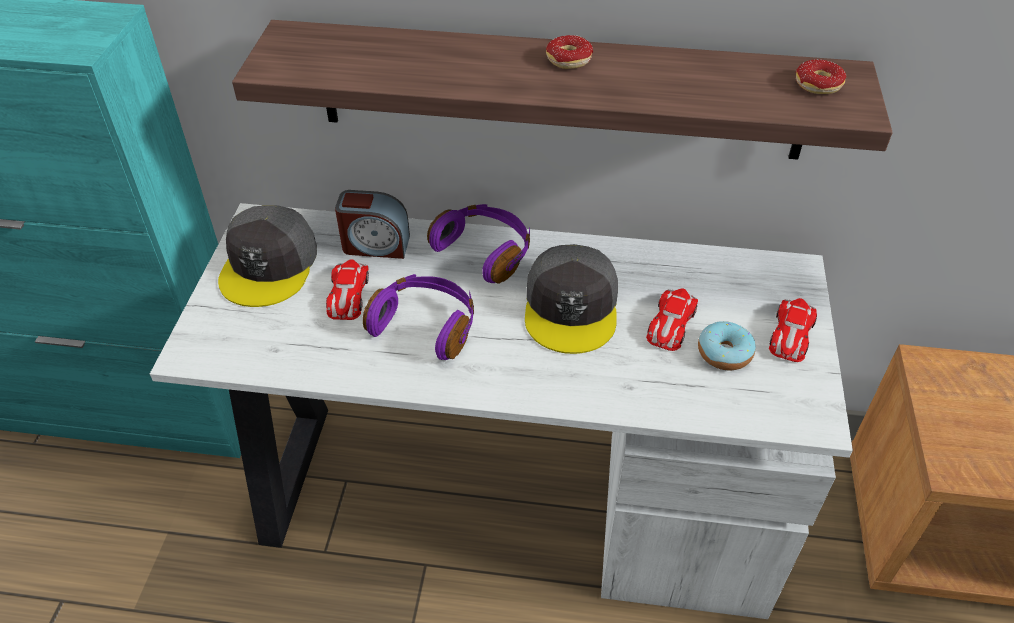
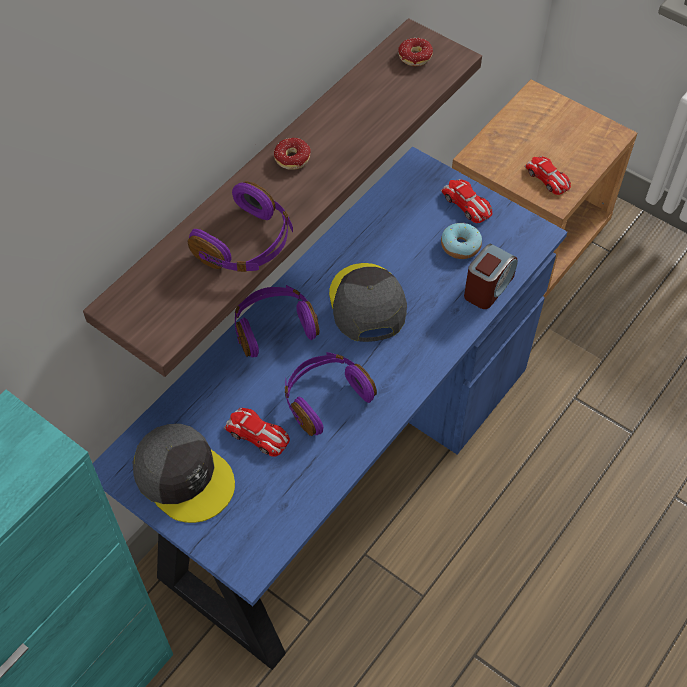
camera: 60 degrees left, 10 degrees up
white desk [150,203,853,619] -> blue desk [92,147,567,670]
alarm clock [335,190,410,259] -> alarm clock moved to [464,244,518,309]
grey cap [525,244,618,354] -> grey cap turned 135 degrees counterclockwise [329,263,407,342]
toy car [646,288,698,351] -> toy car moved to [524,156,571,195]
none -> purple headphones [188,181,293,272]

